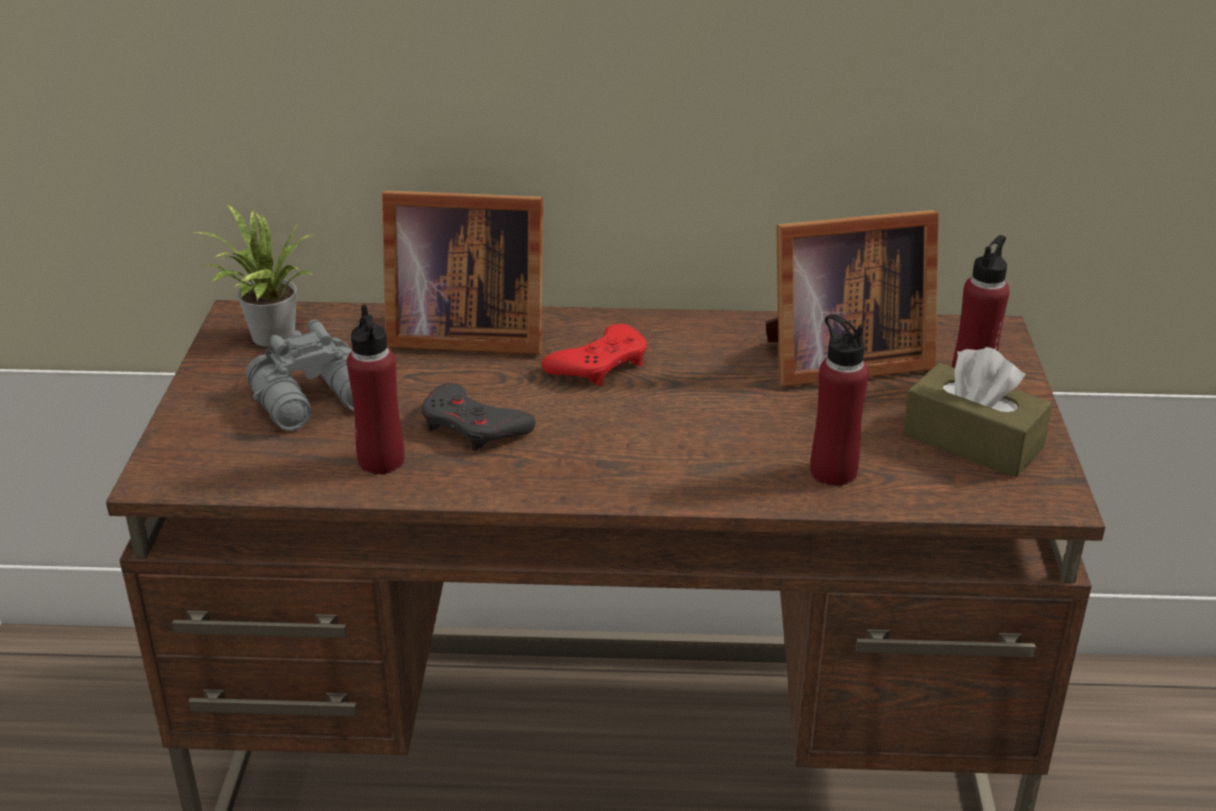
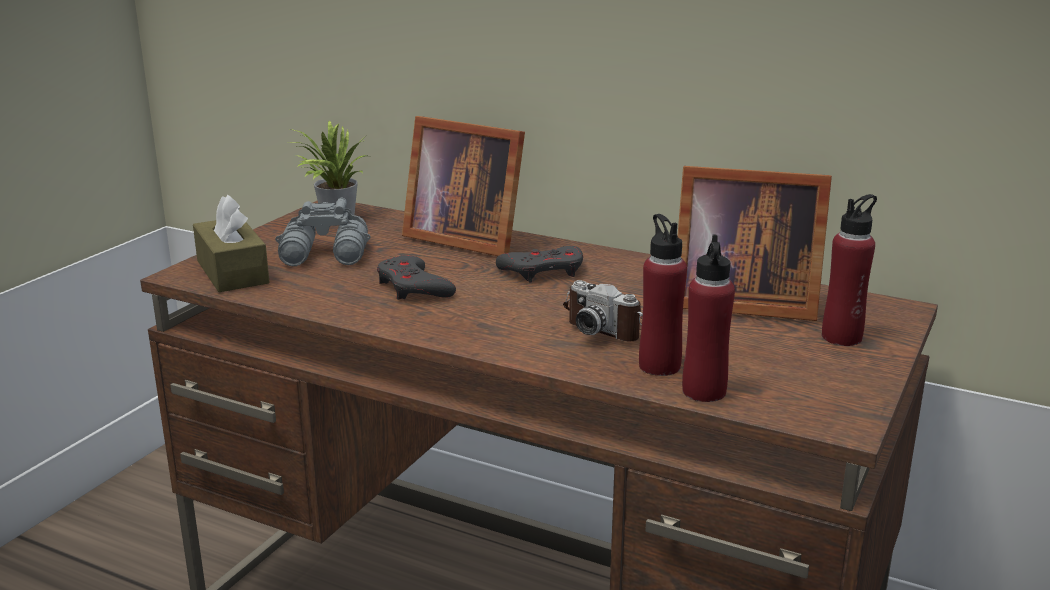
camera: 25 degrees right, 10 degrees down
red bottle [347,305,404,474] -> red bottle moved to [682,234,735,402]
red game controller [541,324,647,386] -> grey game controller [496,246,583,282]
brown tissue box [903,347,1053,477] -> brown tissue box moved to [193,194,269,292]
none -> camera [563,280,643,342]

